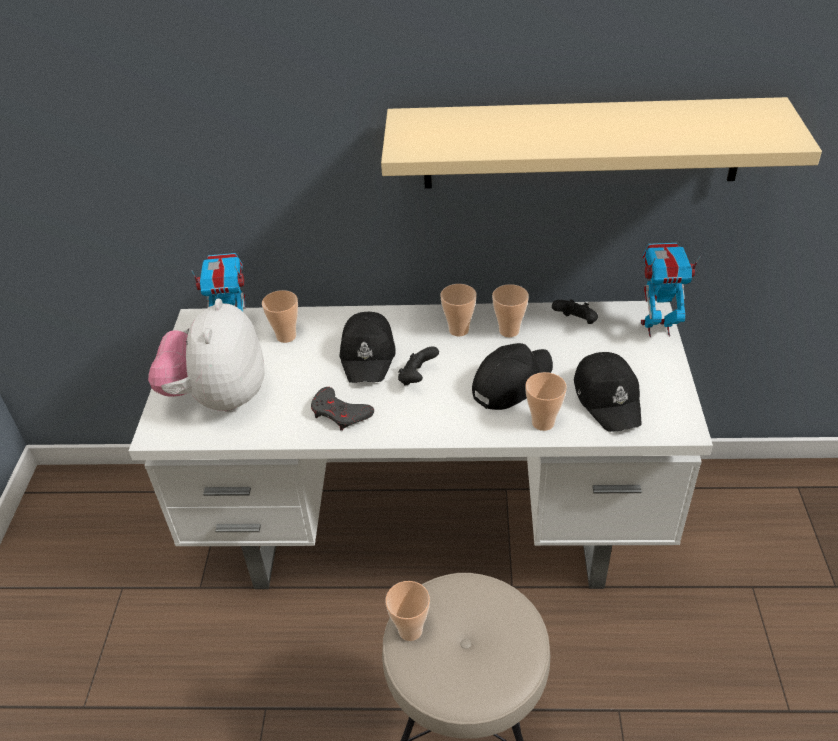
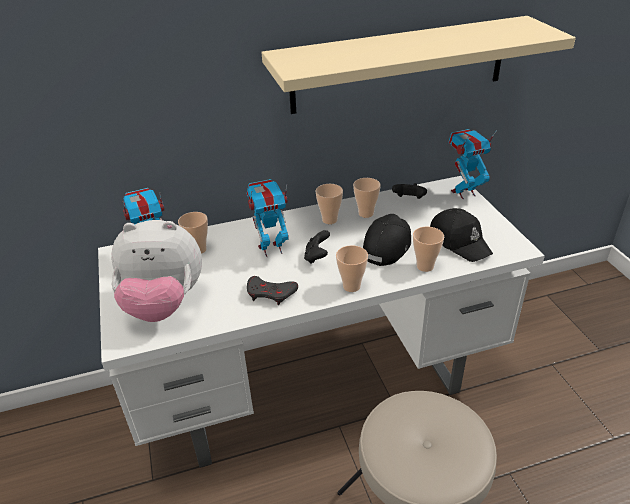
camera: 20 degrees left, 5 degrees down
plush toy [148,298,265,412] -> plush toy turned 75 degrees counterclockwise [111,220,202,322]
black cap [340,312,396,383] -> toy robot [246,179,289,257]
cup [386,581,430,641] -> cup moved to [336,245,368,292]

